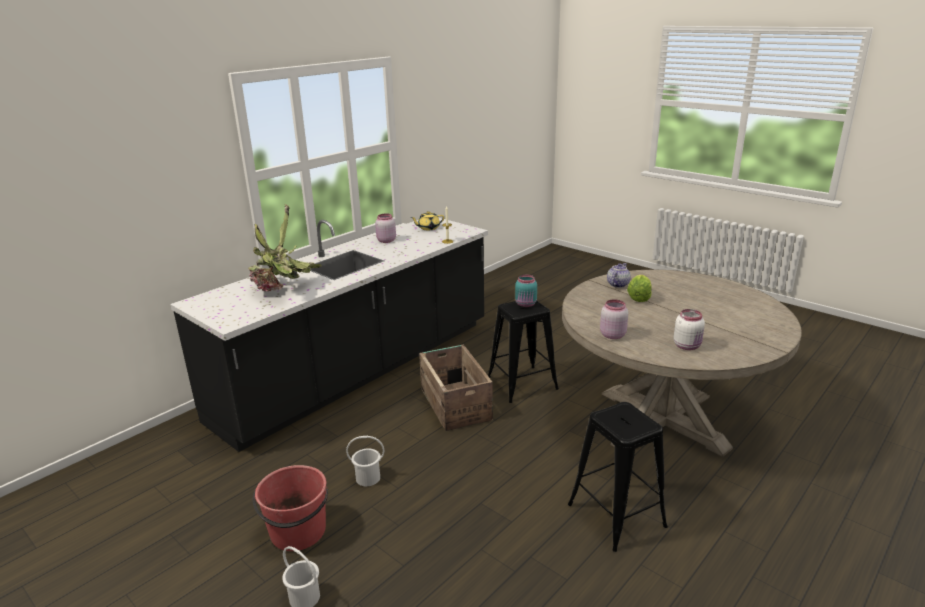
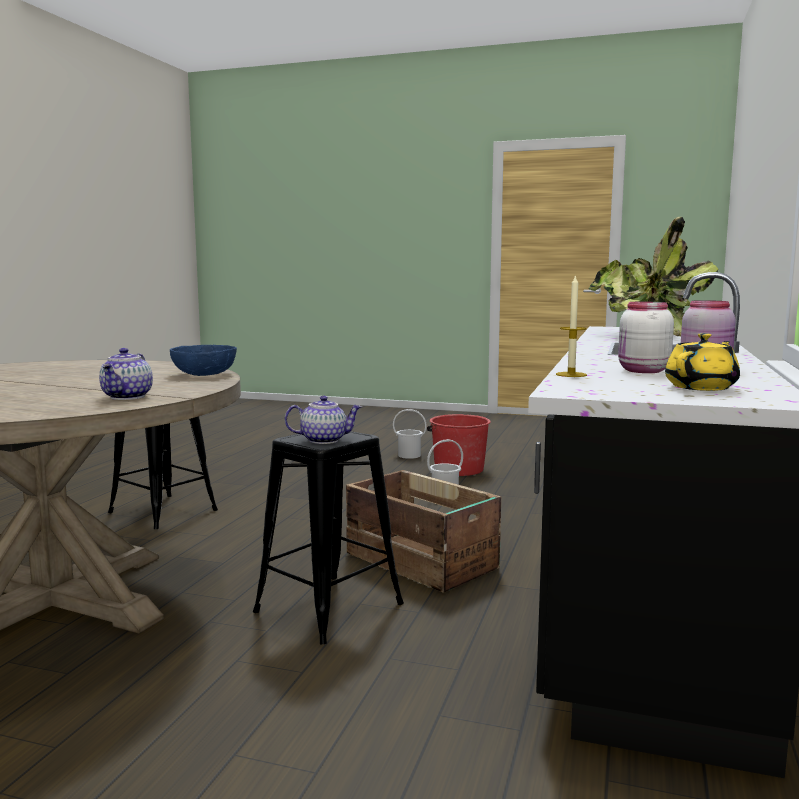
camera: 155 degrees right, 15 degrees down
turquoise jar [515,275,537,307] -> teapot [285,396,362,444]
pink jar [600,299,628,339] -> none
lettuce [627,275,652,302] -> none
white jar [673,309,705,350] -> white jar moved to [618,302,674,373]
none -> blue bowl [170,345,237,376]

